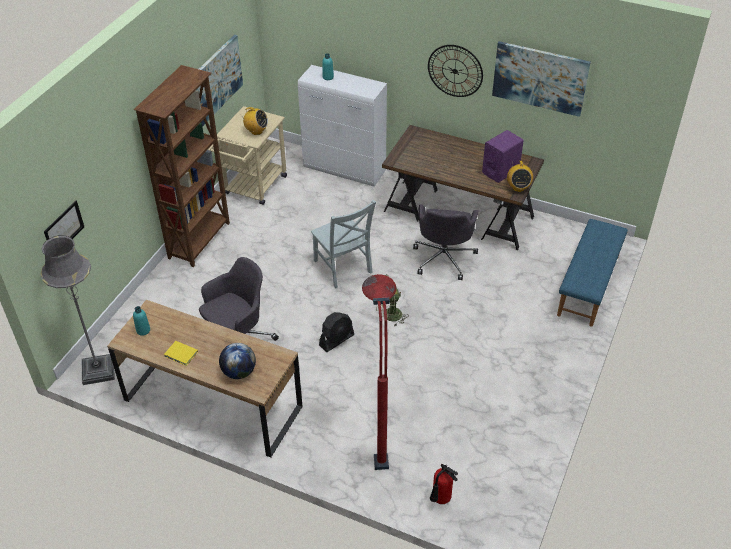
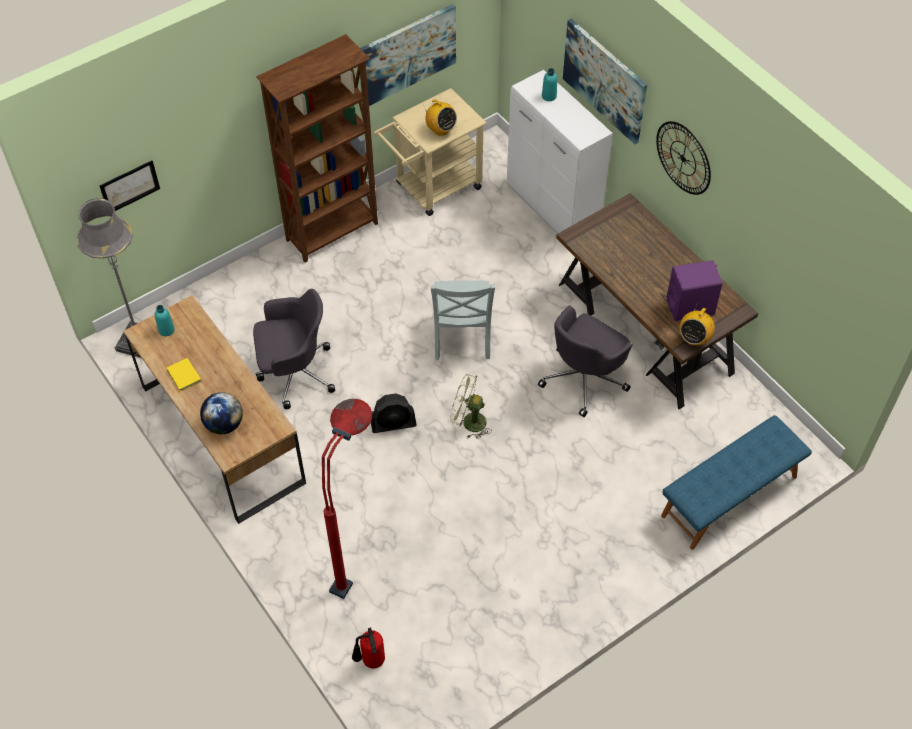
camera: 30 degrees right, 10 degrees up
picture [492,41,591,117] -> picture moved to [563,19,647,144]

